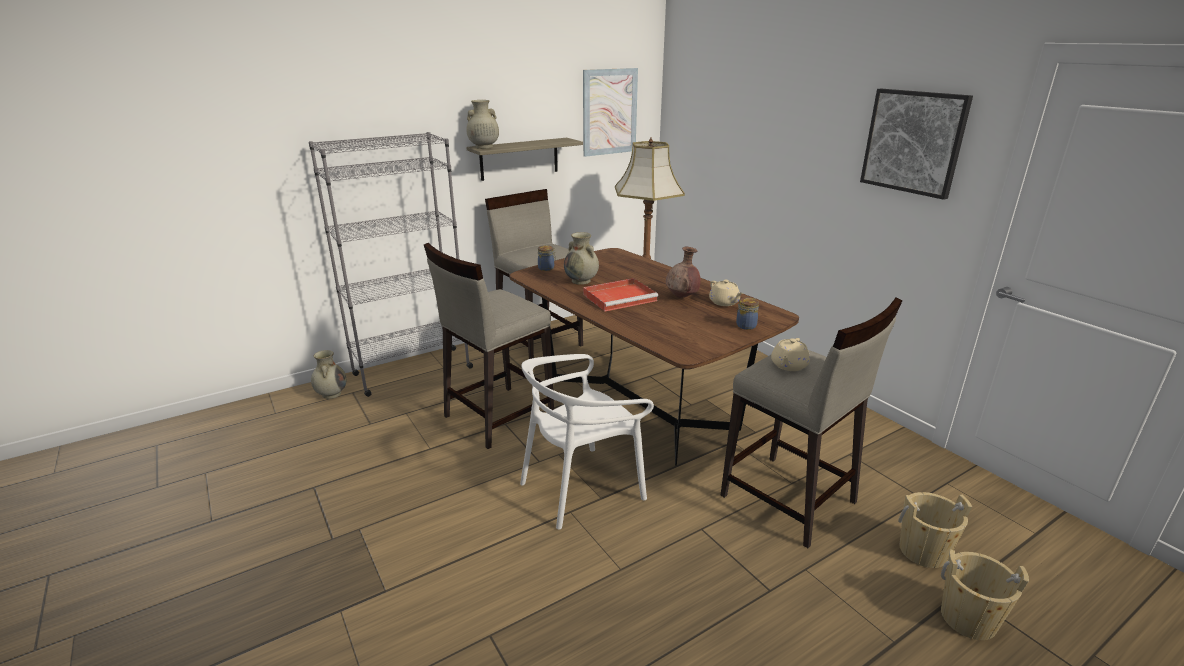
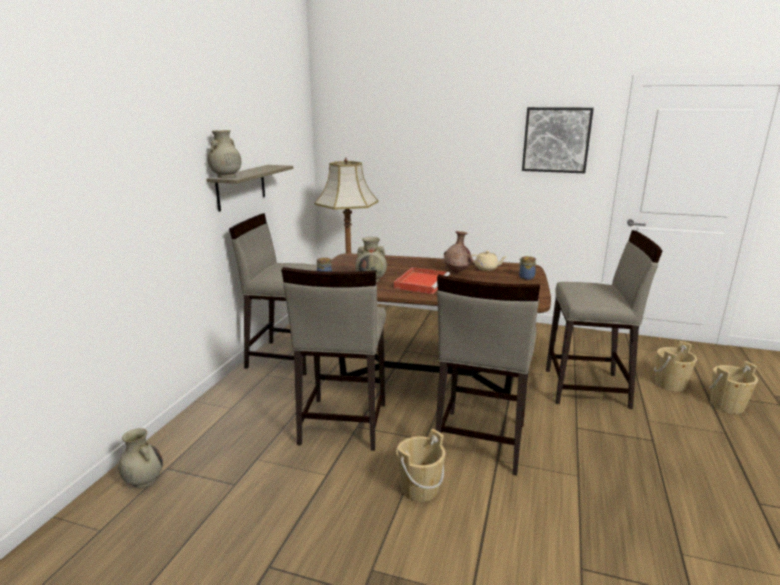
camera: 40 degrees left, 5 degrees down
grey bookcase [309,132,473,397] -> none
white chair [520,354,654,530] -> beige stool [436,275,540,476]
picture [583,68,638,157] -> none
beige teapot [771,338,810,371] -> none
none -> beige bucket [396,429,445,502]

